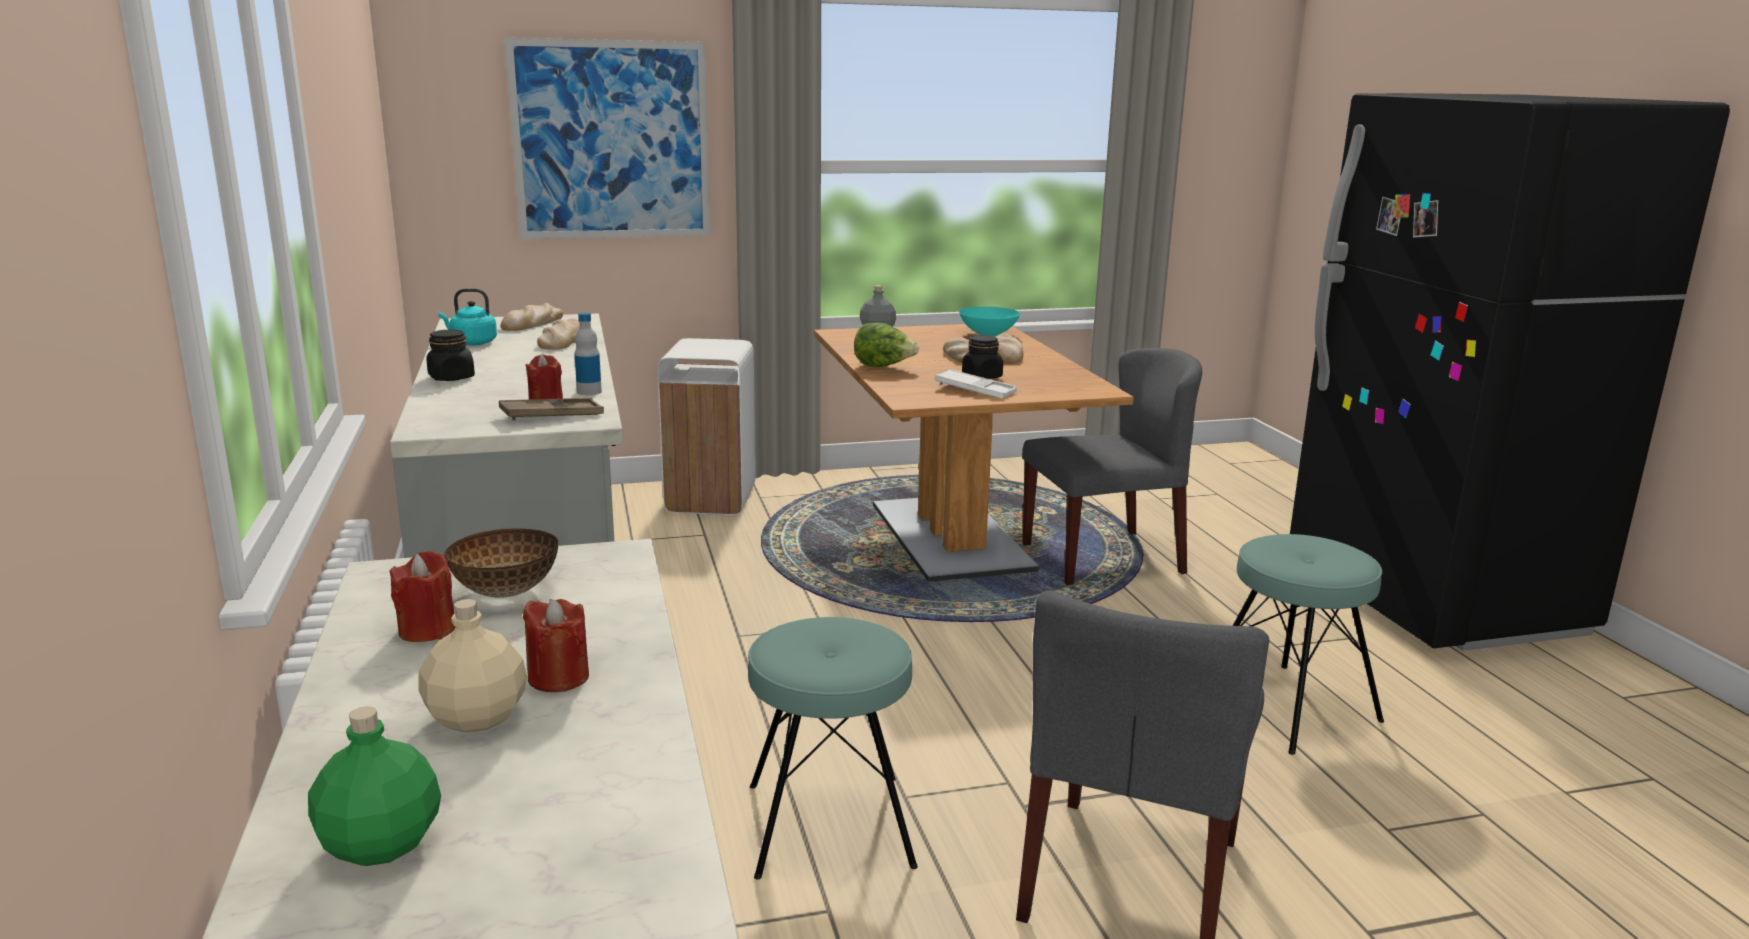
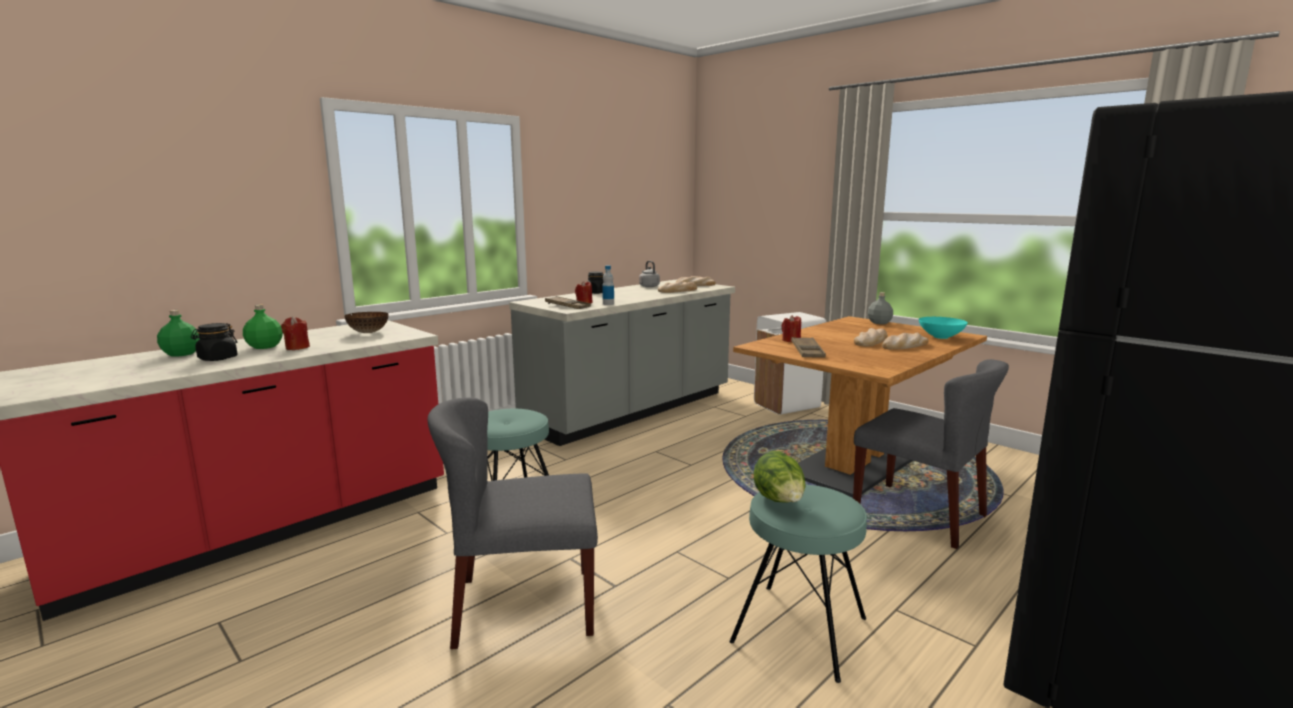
camera: 60 degrees right, 5 degrees down
red candle [390,551,456,642] -> red candle moved to [781,315,801,342]
beige bottle [418,599,527,733] -> green bottle [243,304,283,349]
turquoise kettle [438,288,497,345] -> grey kettle [639,261,660,287]
picture [505,38,710,239] -> none
lettuce [854,323,919,367] -> lettuce moved to [753,451,806,503]
white tray [935,369,1017,399] -> brown tray [791,337,826,358]
black jar [962,335,1003,379] -> black jar moved to [191,323,238,361]

